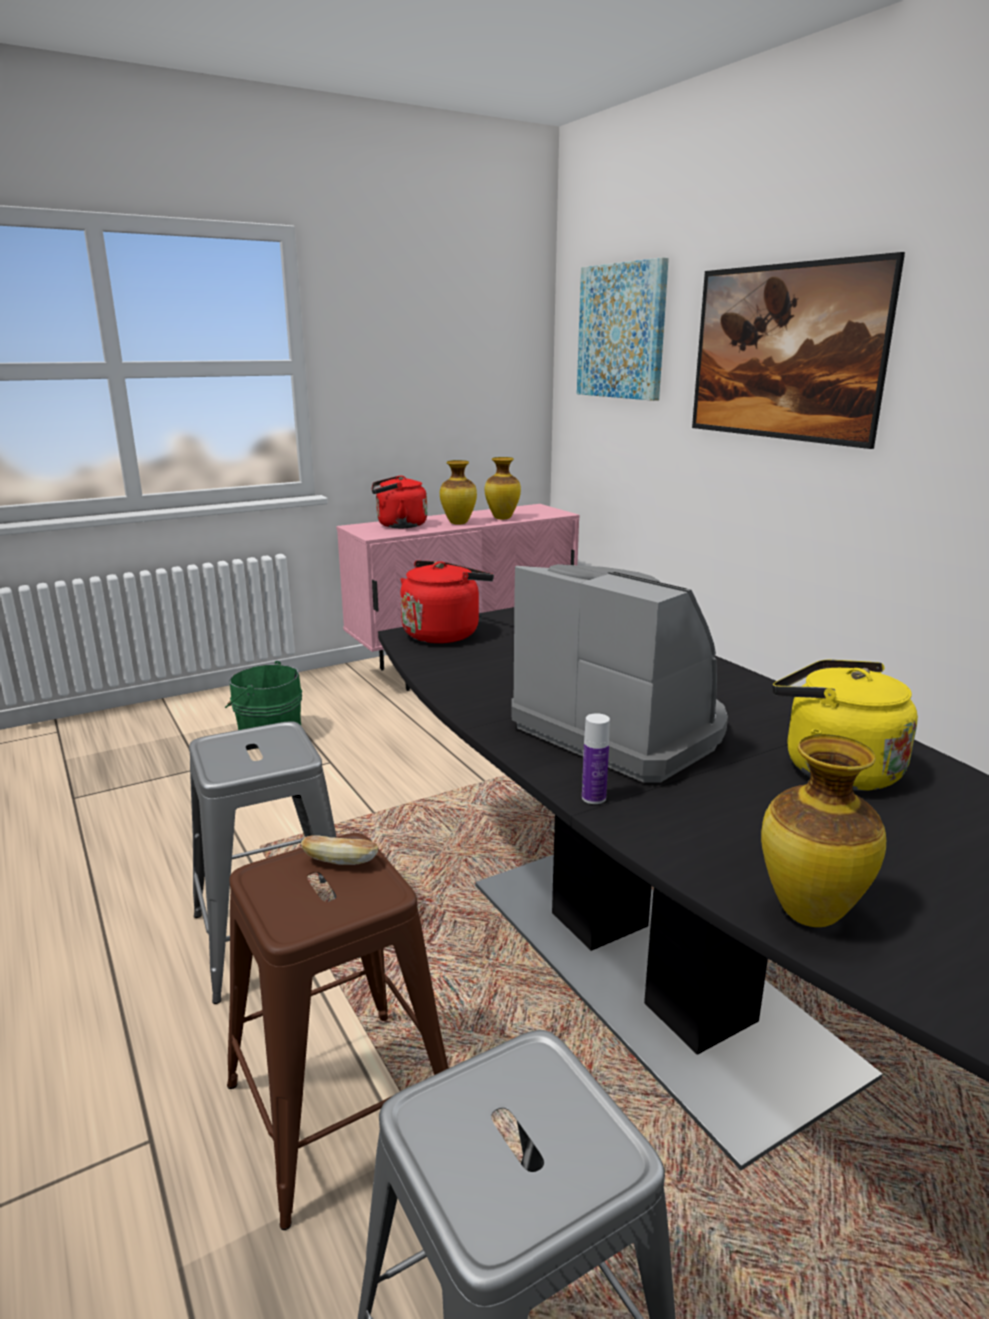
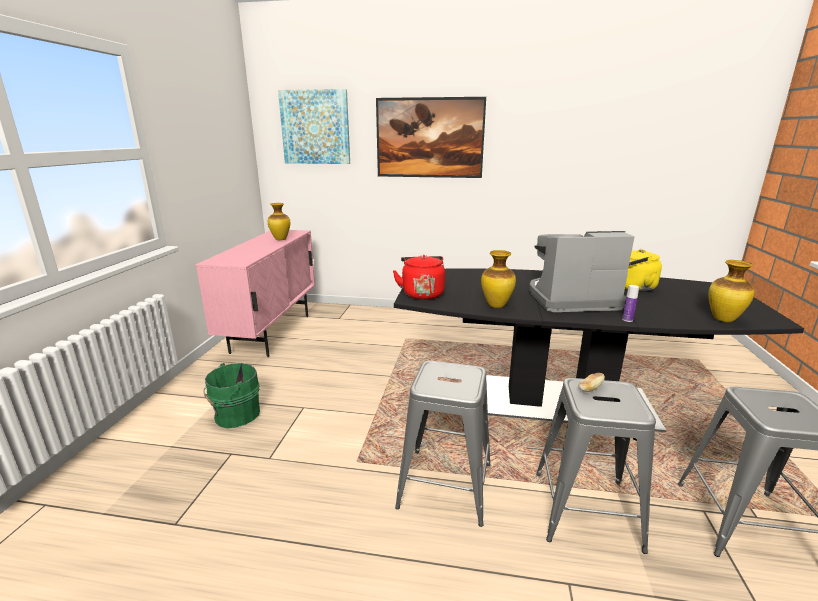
camera: 50 degrees left, 0 degrees up
brown stool [227,833,448,1230] -> grey stool [536,378,656,554]
red kettle [372,475,427,528] -> none
vase [440,460,477,524] -> vase moved to [481,250,516,308]

